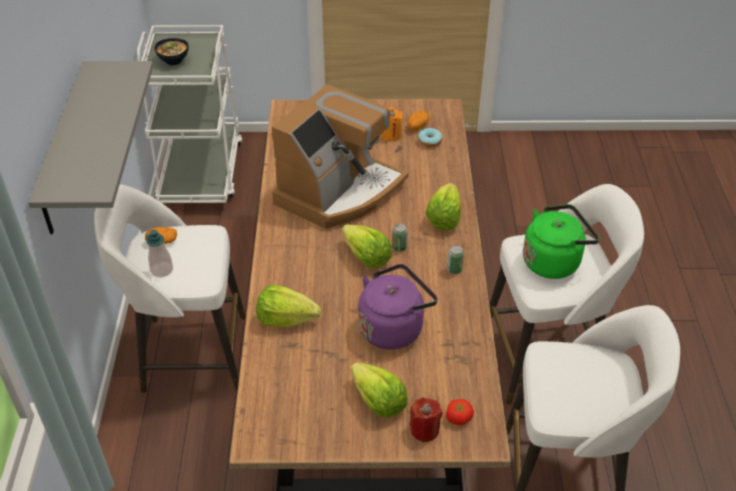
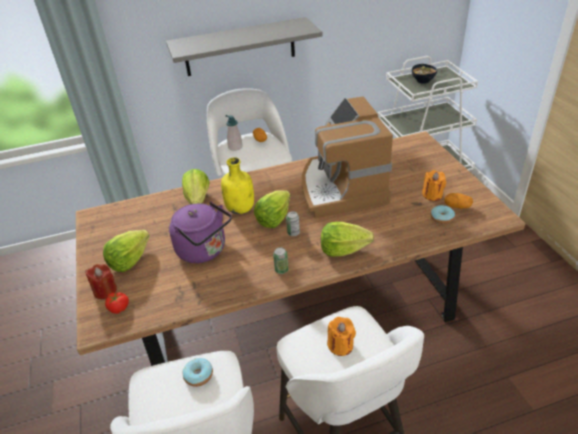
camera: 75 degrees right, 5 degrees down
coffee machine [272,84,408,229] -> coffee machine turned 60 degrees clockwise [302,96,393,219]
green kettle [523,204,599,279] -> orange candle [327,317,356,356]
none -> donut [183,358,213,387]
none -> yellow bottle [221,157,254,214]

